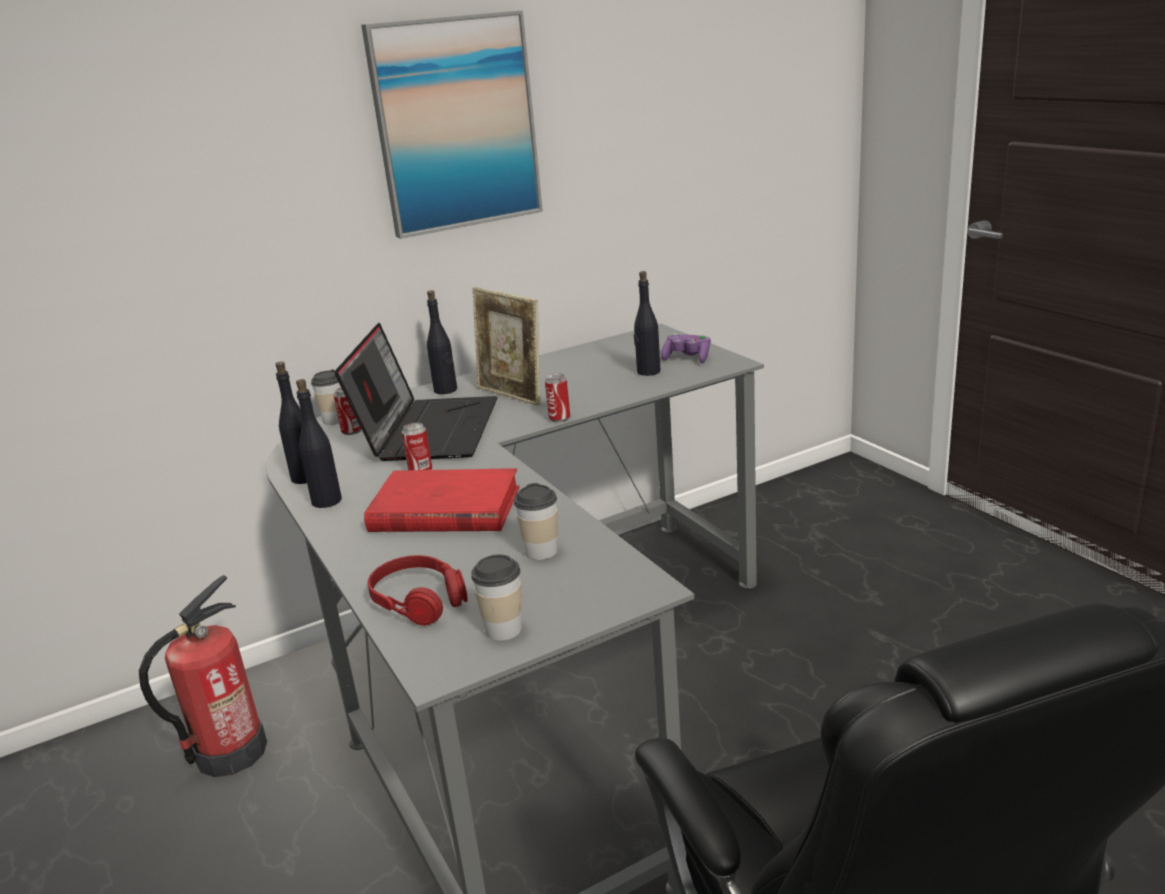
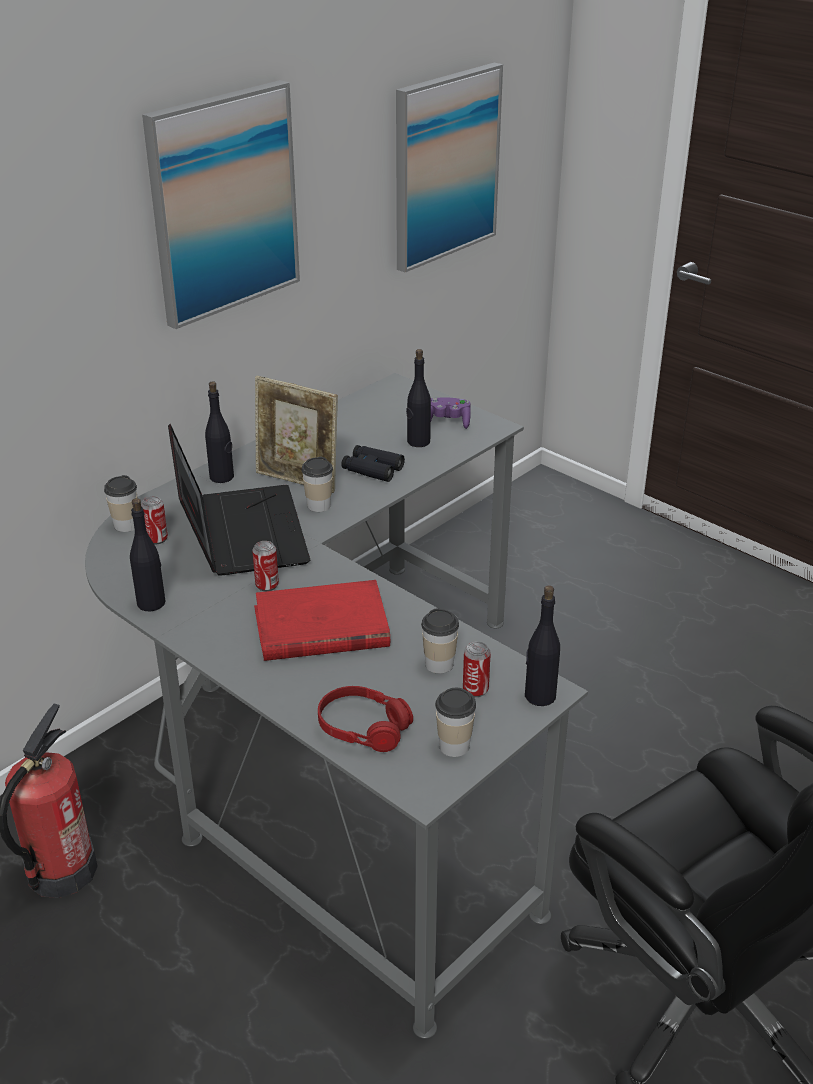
camera: 20 degrees left, 10 degrees up
black bottle [296,379,342,508] -> black bottle moved to [525,585,560,706]
can [545,373,570,422] -> can moved to [463,642,491,697]
none -> cup [302,457,333,512]
none -> black binoculars [341,445,405,482]
none -> picture [396,63,503,273]

